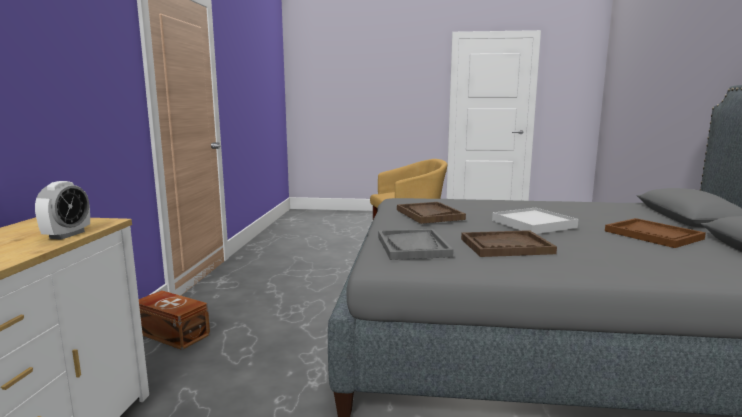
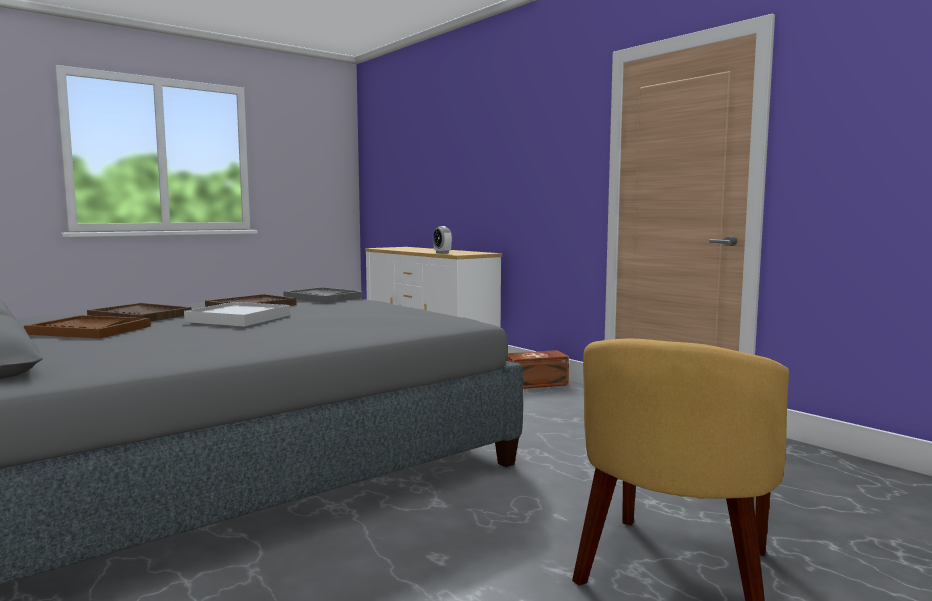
camera: 135 degrees right, 5 degrees down
brown tray [397,202,466,224] -> brown tray moved to [87,303,191,322]

